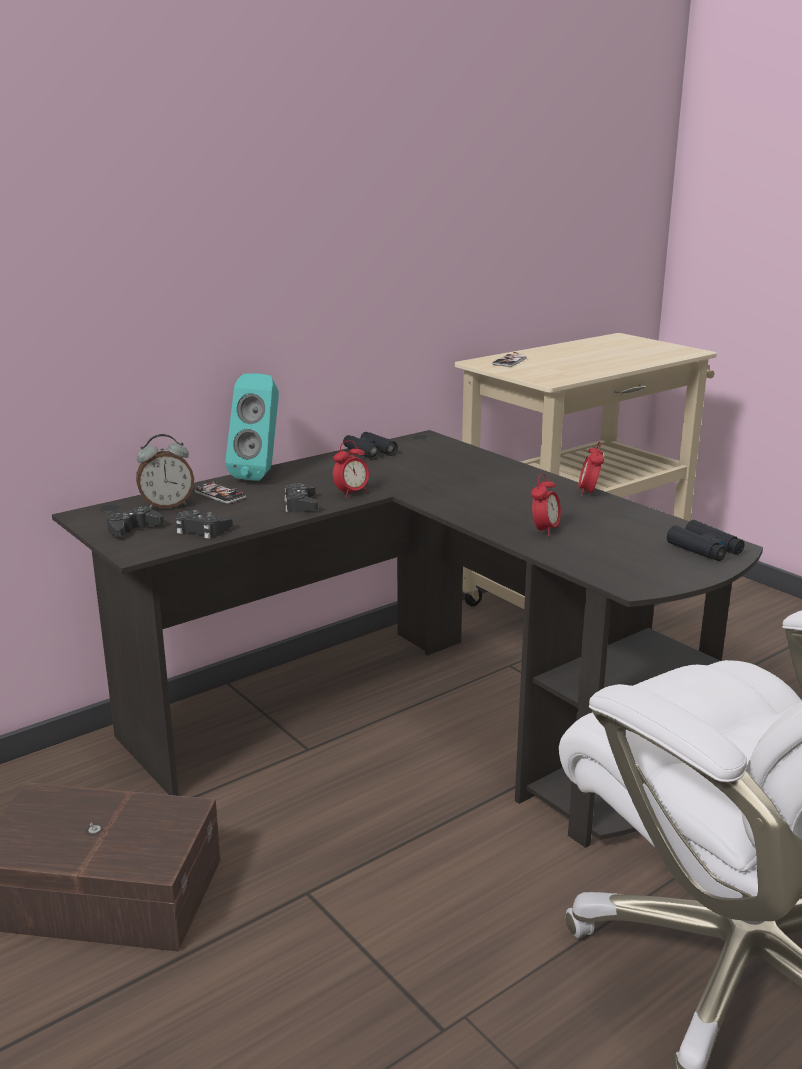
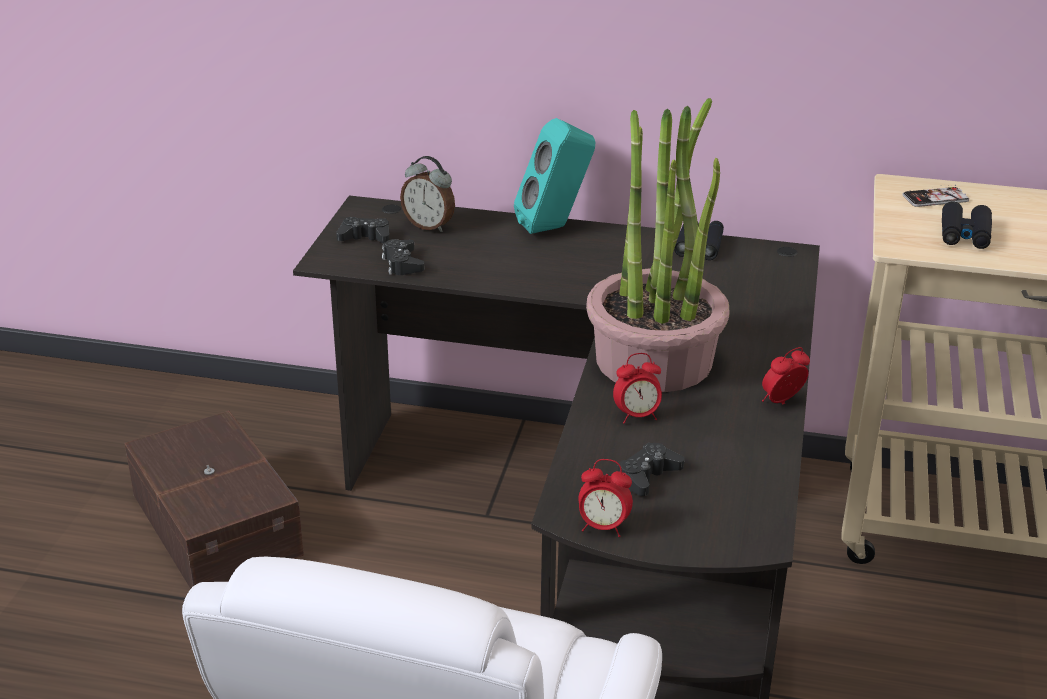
camera: 50 degrees right, 10 degrees up
phone [195,482,246,504] -> none
black game controller [284,483,319,512] -> black game controller moved to [618,442,685,496]
alarm clock [333,441,369,498] -> alarm clock moved to [579,459,633,537]
black binoculars [667,520,745,561] -> black binoculars moved to [942,201,992,249]
none -> potted plant [586,98,730,392]

